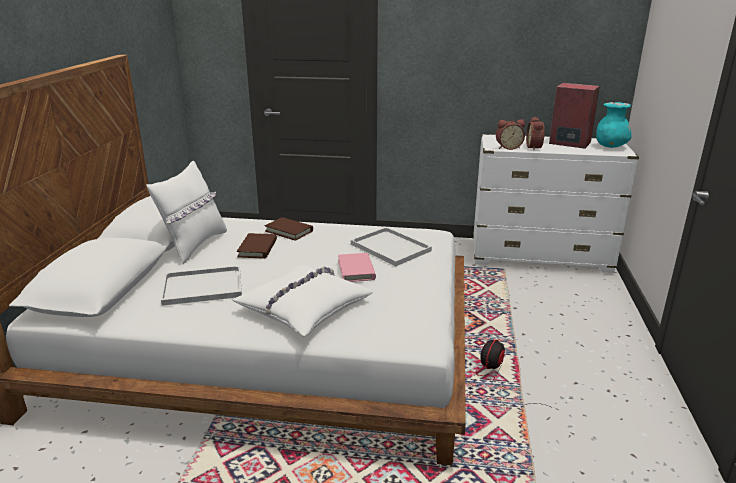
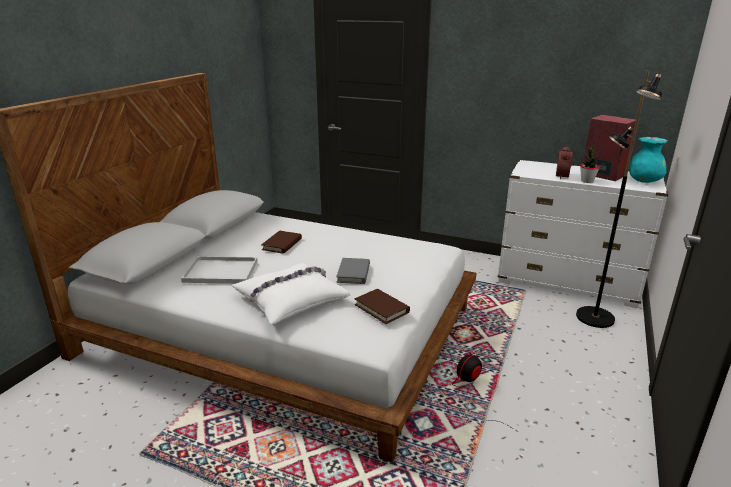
camera: 15 degrees right, 0 degrees up
white pillow [146,161,227,264] -> none
brown book [265,217,313,241] -> brown book moved to [355,289,410,324]
pink book [338,253,376,282] -> grey book [336,258,370,284]
white tray [351,227,432,266] -> none
alarm clock [496,119,525,150] -> none
none -> black floor lamp [576,71,662,328]
none -> potted plant [580,144,600,183]

